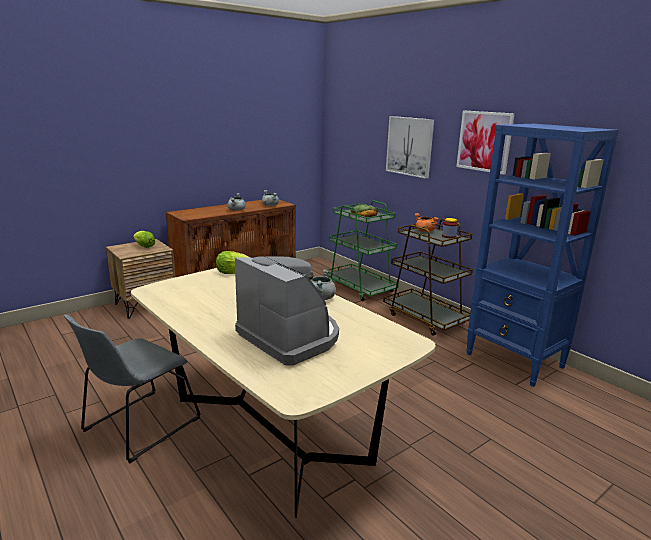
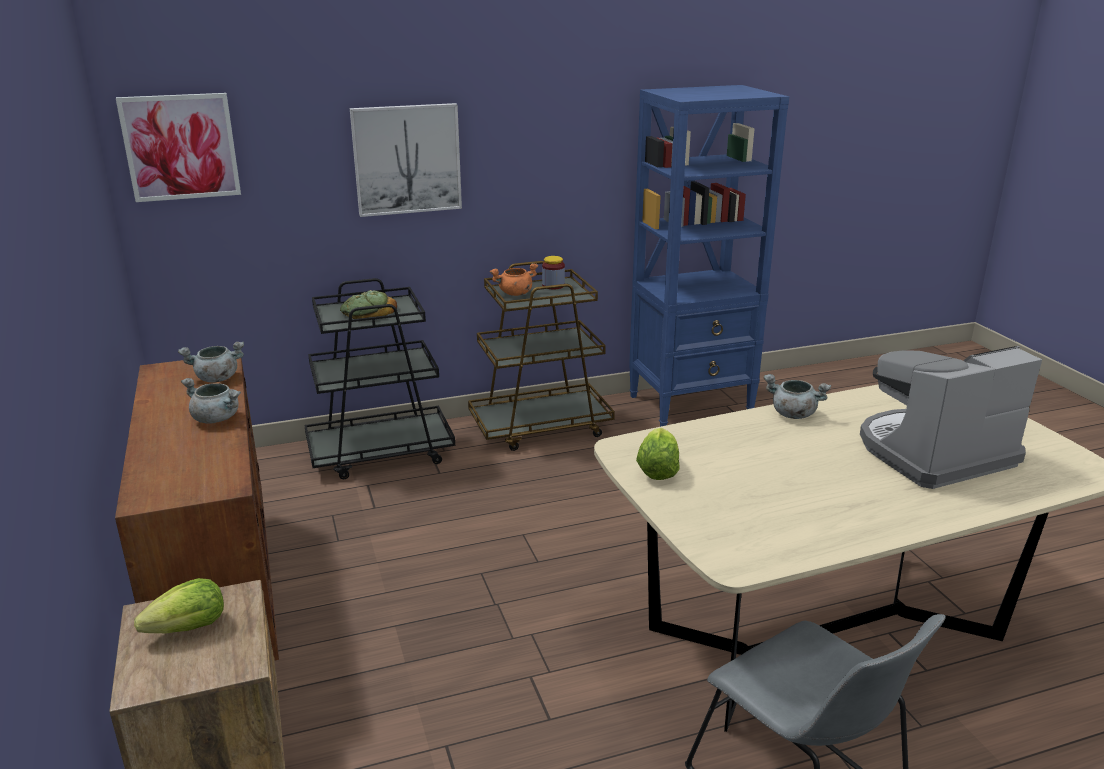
camera: 70 degrees left, 5 degrees up
green cart [327,200,399,301] -> black cart [304,278,455,479]
picture [456,110,515,175] -> picture moved to [116,93,241,202]

